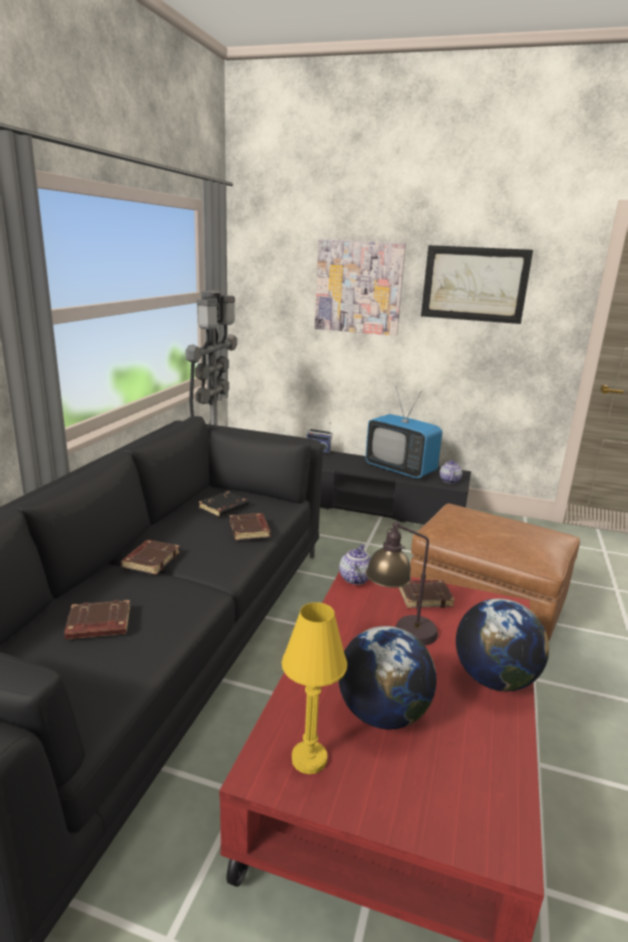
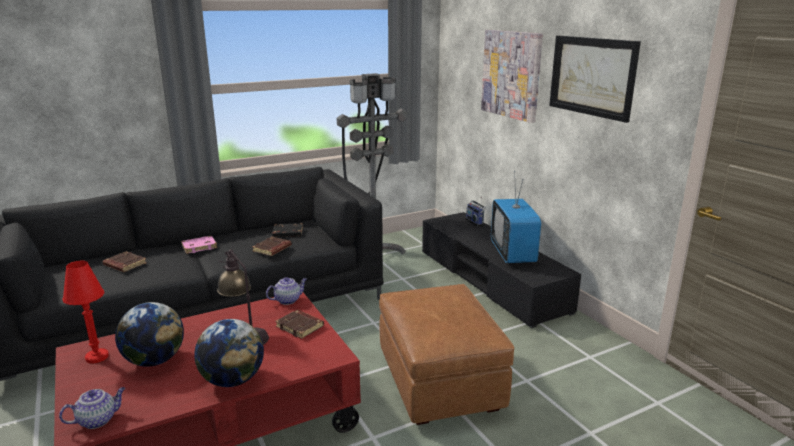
camera: 45 degrees right, 0 degrees up
brown book [121,540,180,575] -> pink book [181,236,217,254]
yellow table lamp [282,602,347,774] -> red table lamp [63,261,109,364]
teapot [440,460,462,484] -> teapot moved to [59,387,125,429]

